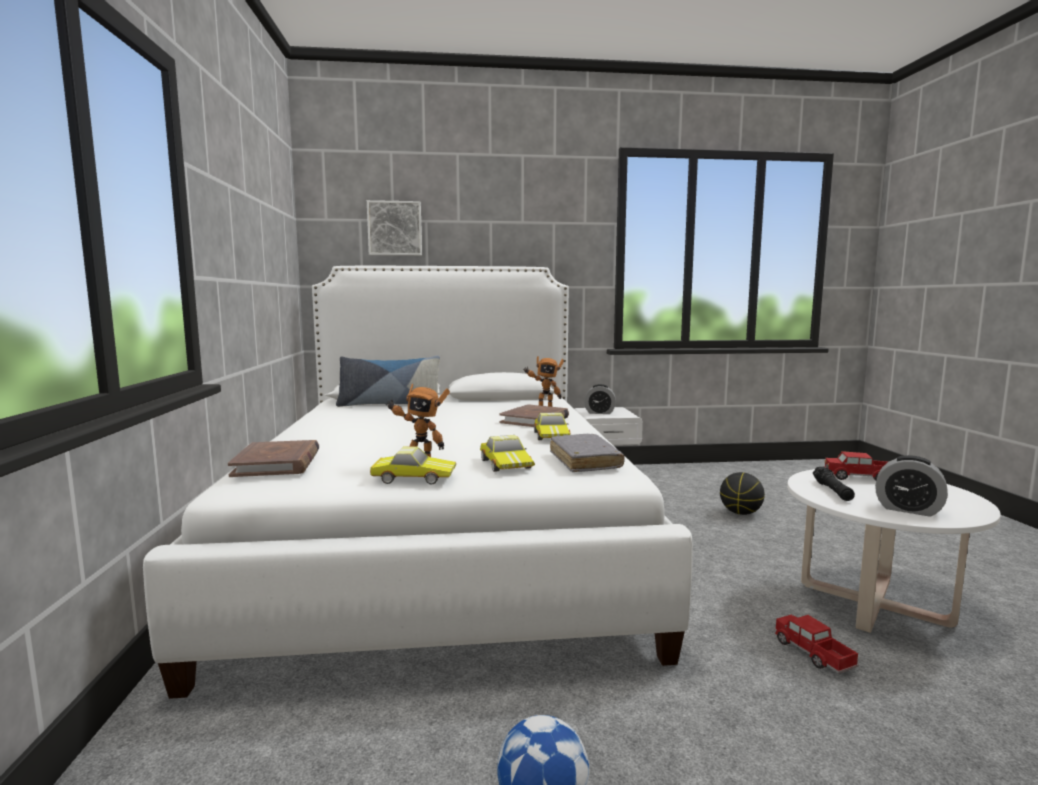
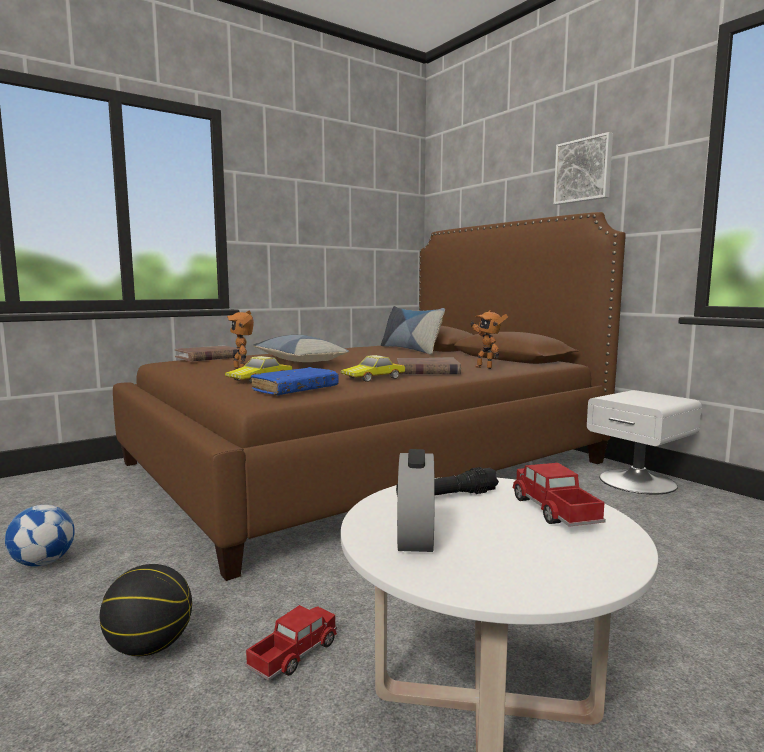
camera: 60 degrees right, 0 degrees up
white bed [143,266,693,699] -> brown bed [113,212,626,581]
picture [367,200,422,256] -> picture moved to [554,132,613,205]
toy car [370,446,456,485] -> none
grey book [550,434,625,472] -> blue book [251,367,339,396]
alarm clock [584,384,616,414] -> none
basketball [720,472,765,515] -> basketball moved to [100,564,192,656]
none -> pillow [253,335,349,362]

